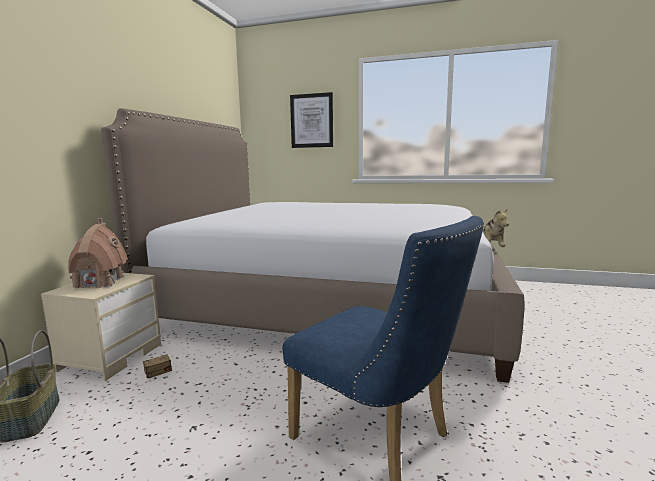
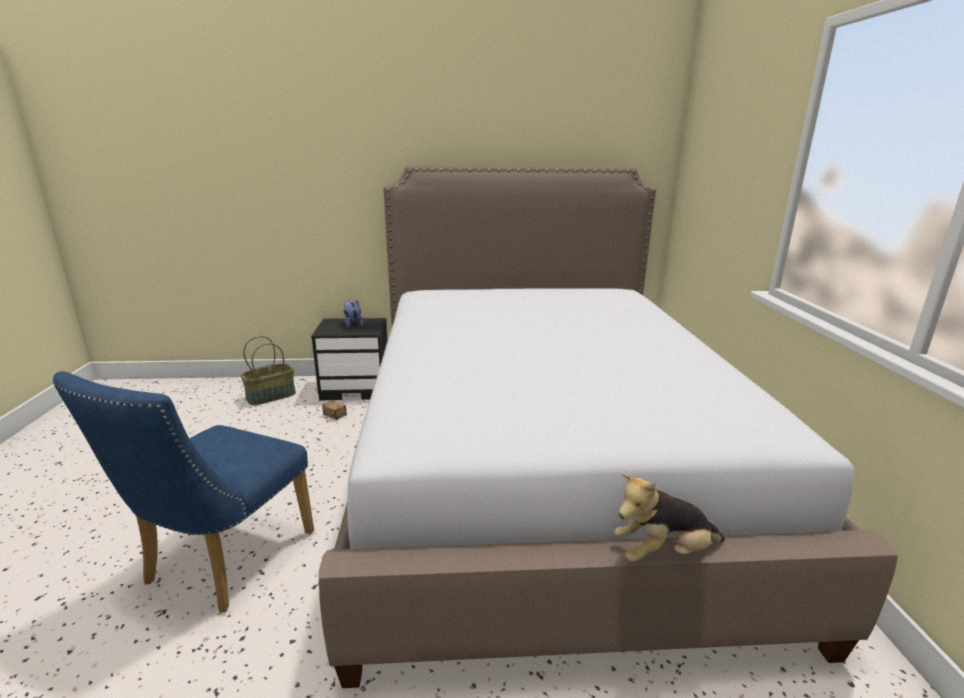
camera: 70 degrees right, 10 degrees up
beige nightstand [41,273,161,381] -> black nightstand [311,318,387,401]
toy house [68,218,128,288] -> plush toy [344,300,364,328]
picture [290,92,333,148] -> none

